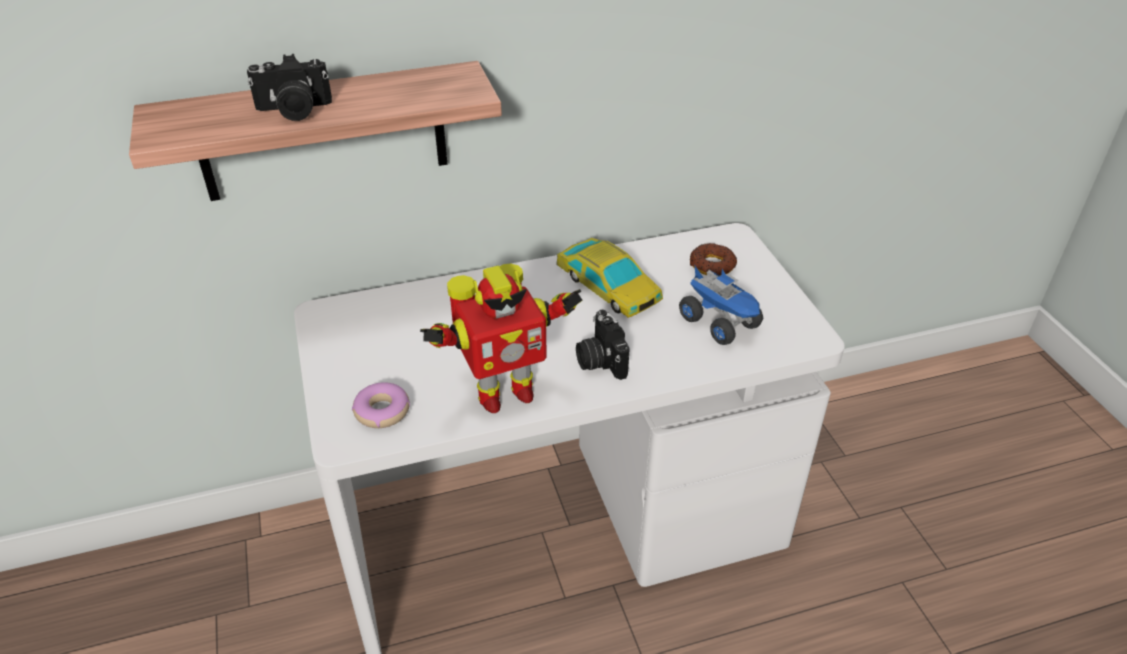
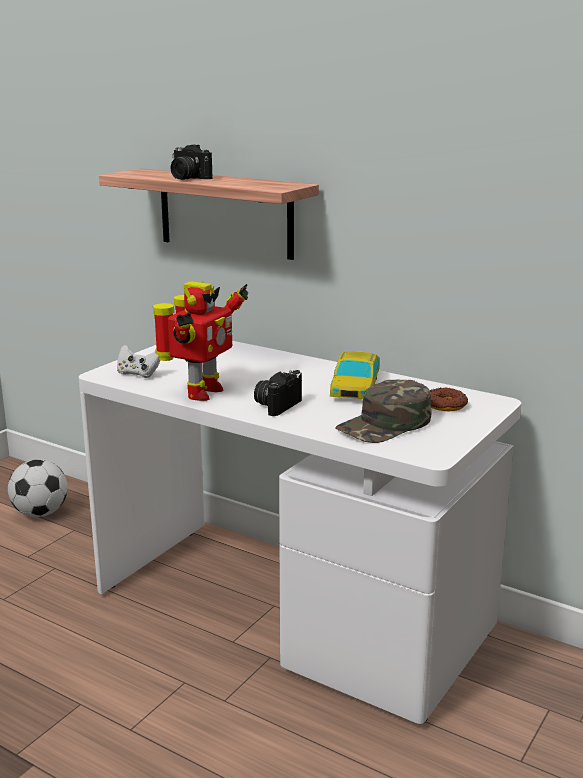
camera: 50 degrees right, 20 degrees down
donut [352,382,410,428] -> white game controller [117,345,161,378]
toy robot [420,264,583,413] -> toy robot turned 90 degrees counterclockwise [153,281,249,401]
toy truck [679,266,763,345] -> green cap [335,380,432,443]
none -> football [8,459,68,517]

